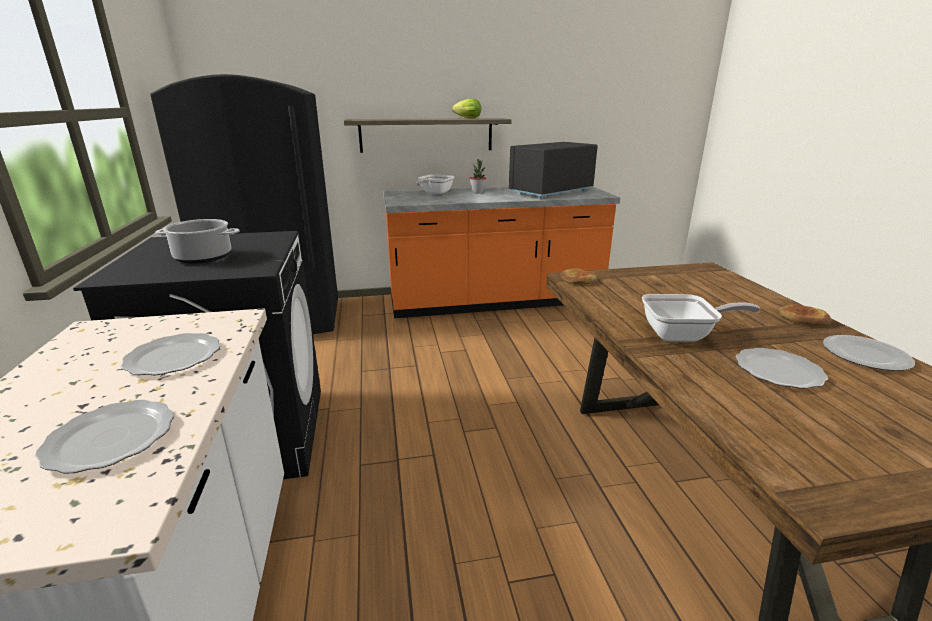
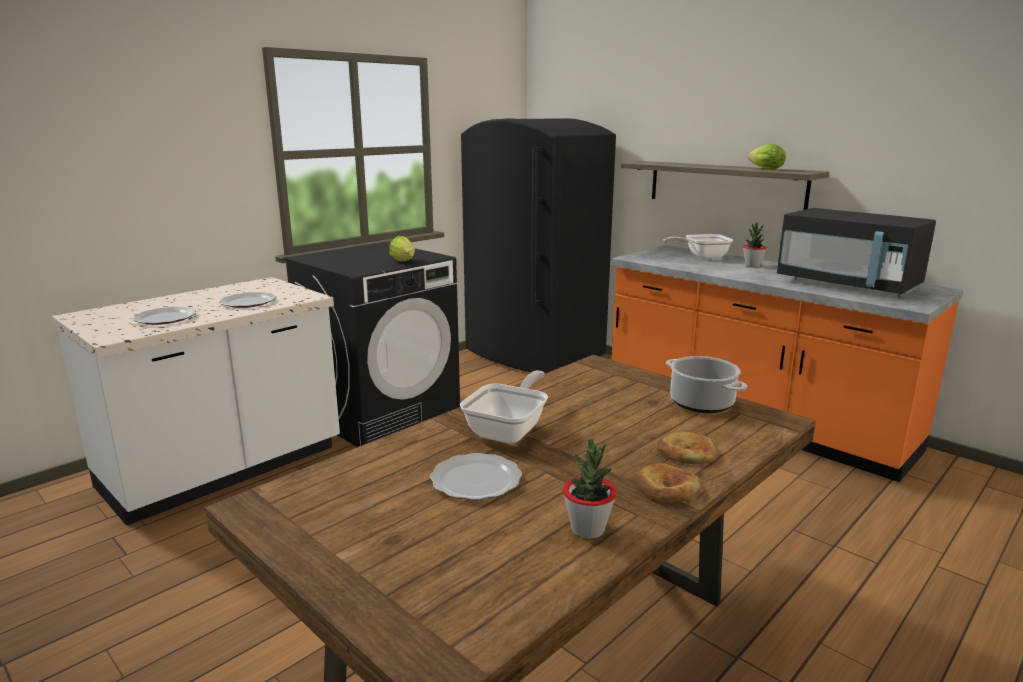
camera: 55 degrees right, 5 degrees down
cooking pot [155,219,240,264] -> cooking pot moved to [666,356,747,413]
black microwave [509,142,598,199] -> black microwave turned 150 degrees counterclockwise [777,208,936,298]
bread [560,268,598,285] -> bread moved to [657,431,716,464]
frying pan [642,294,761,342] -> frying pan turned 120 degrees counterclockwise [460,370,548,444]
plate [823,335,915,371] -> potted plant [563,439,617,539]
none -> lettuce [389,236,415,262]

